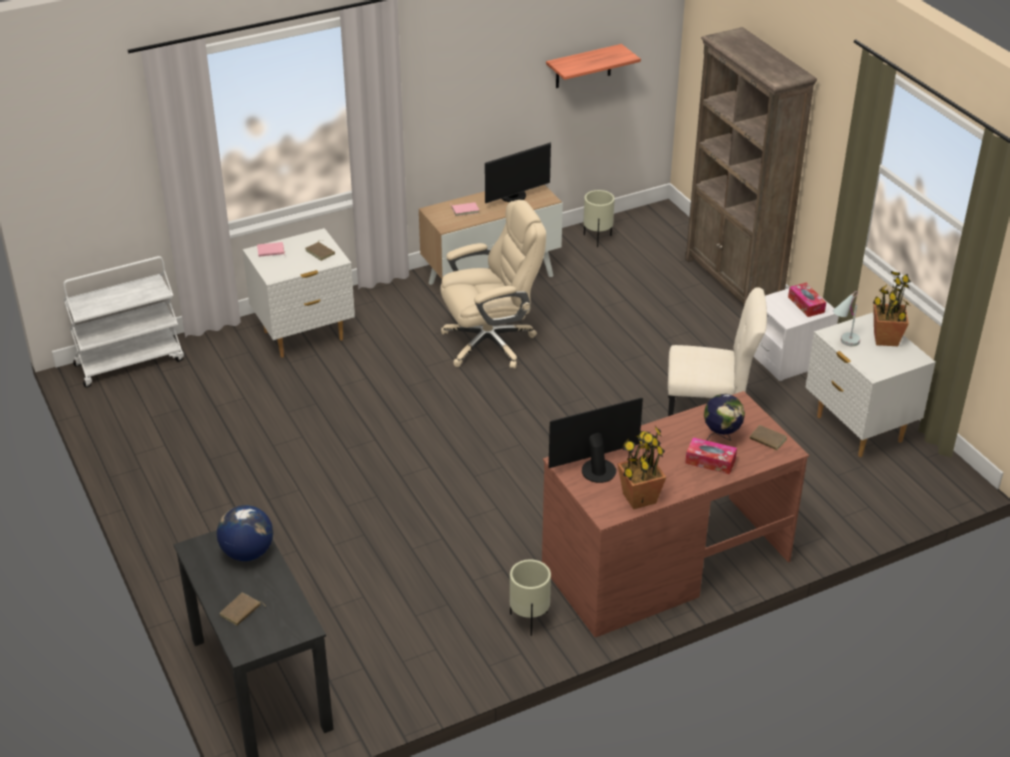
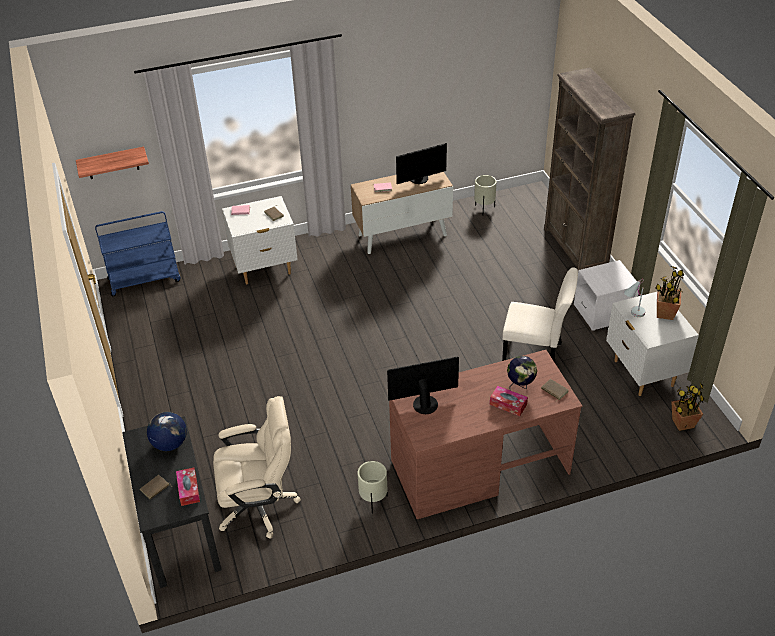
camera: 10 degrees right, 5 degrees up
white cart [63,256,184,387] -> blue cart [95,211,181,296]
beige office chair [440,200,546,369] -> beige office chair moved to [213,396,301,539]
shelf [546,44,641,88] -> shelf moved to [76,147,149,179]
potted plant [617,426,666,509] -> potted plant moved to [671,383,705,431]
tissue box [788,283,826,317] -> tissue box moved to [176,468,200,506]

